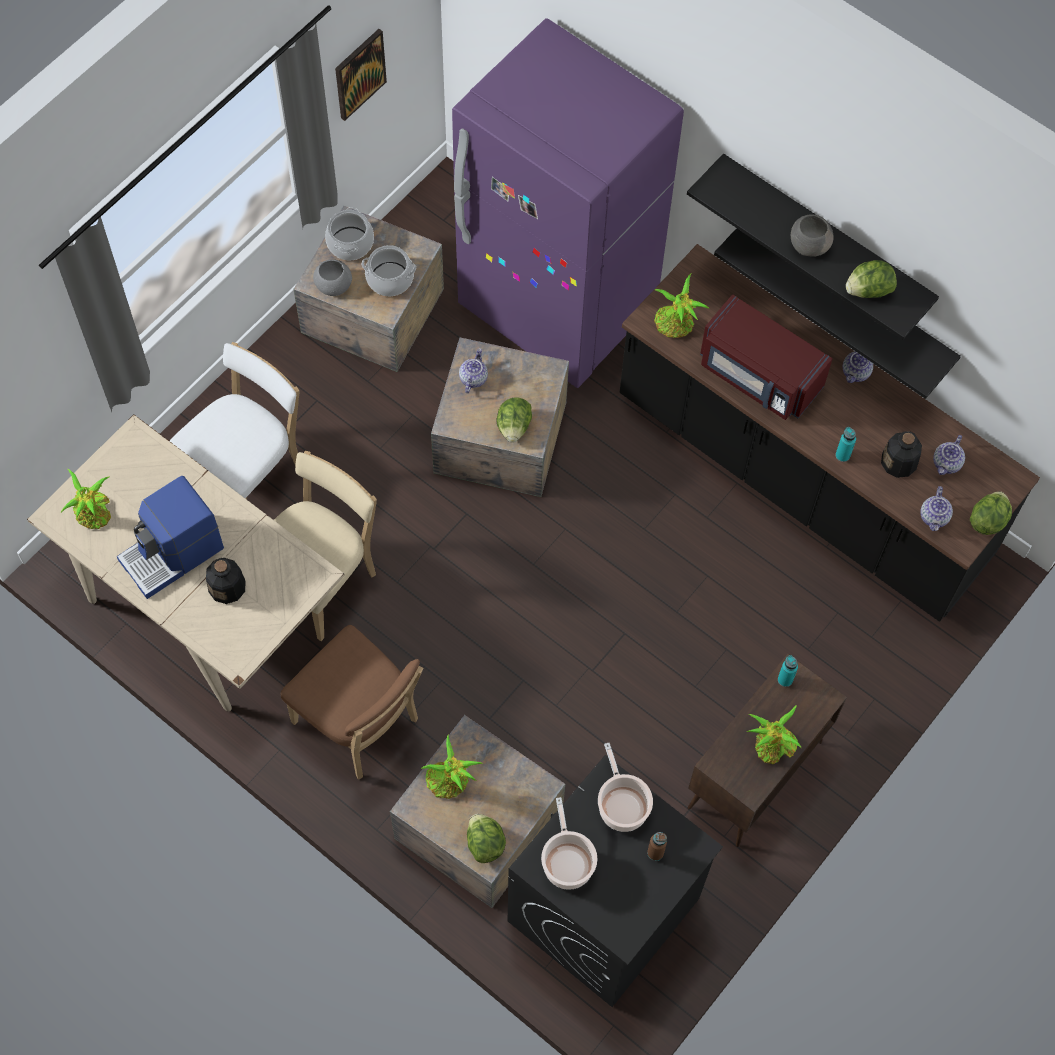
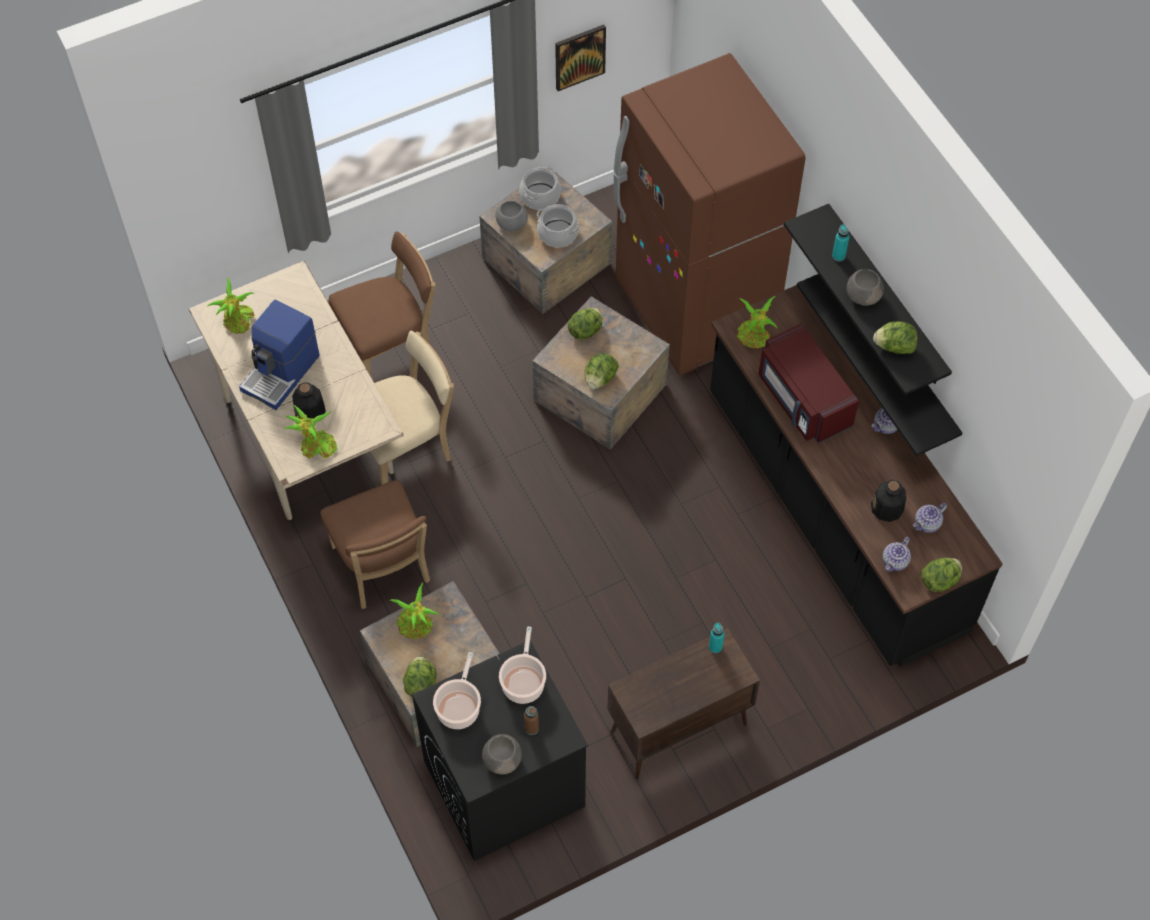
camera: 25 degrees right, 5 degrees down
coffee machine [117,476,224,599] -> coffee machine turned 45 degrees counterclockwise [239,300,320,410]
white chair [170,342,300,499] -> brown chair [329,231,435,376]
purple fridge [452,18,684,388] -> brown fridge [614,53,806,376]
teapot [459,348,488,393] -> lettuce [568,308,603,340]
potted plant [747,706,801,764] -> potted plant moved to [283,405,337,458]
turquoise bottle [835,427,856,462] -> turquoise bottle moved to [832,224,849,261]
none -> grey bowl [482,734,522,775]

